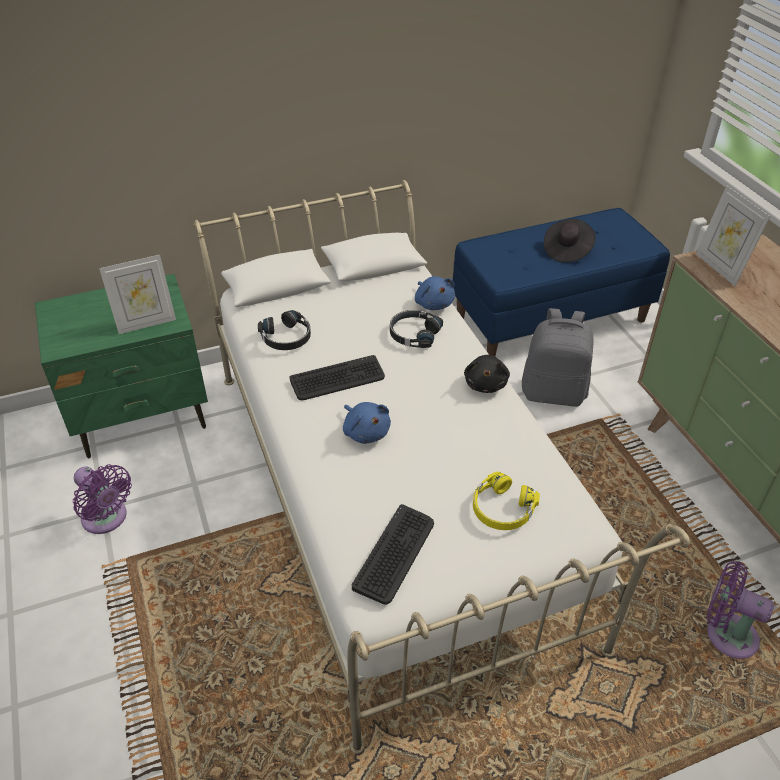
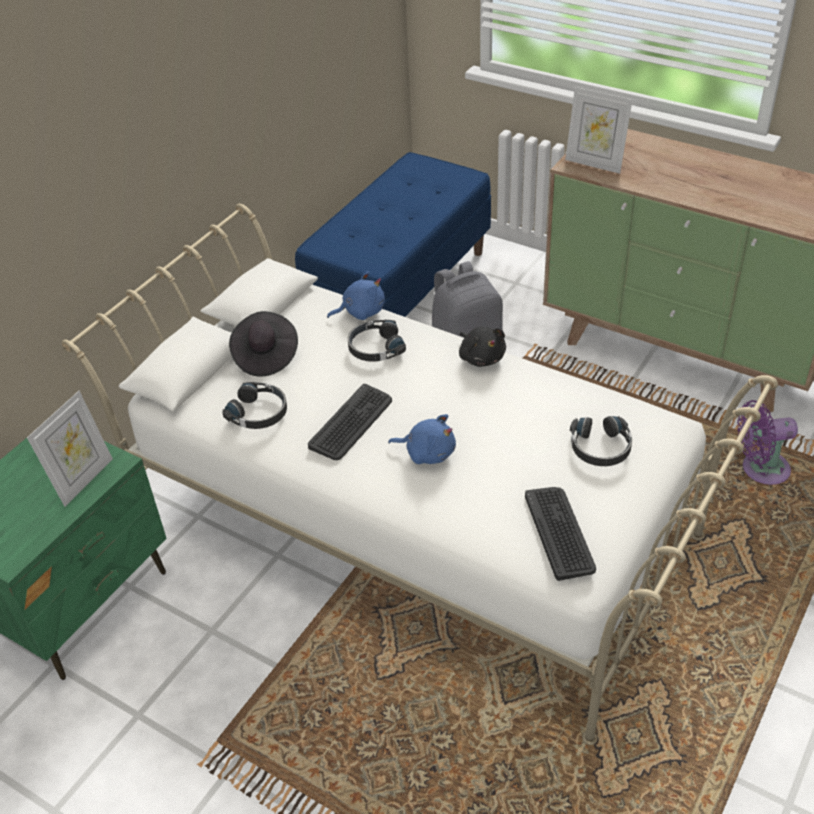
camera: 35 degrees left, 0 degrees up
purple fan [73,464,132,534] -> none
blue plush toy [415,276,455,310] -> blue plush toy turned 45 degrees counterclockwise [327,271,385,320]
yellow headphones [473,471,540,530] -> black headphones [570,416,632,466]
black hat [544,219,596,263] -> black hat moved to [229,311,298,377]

